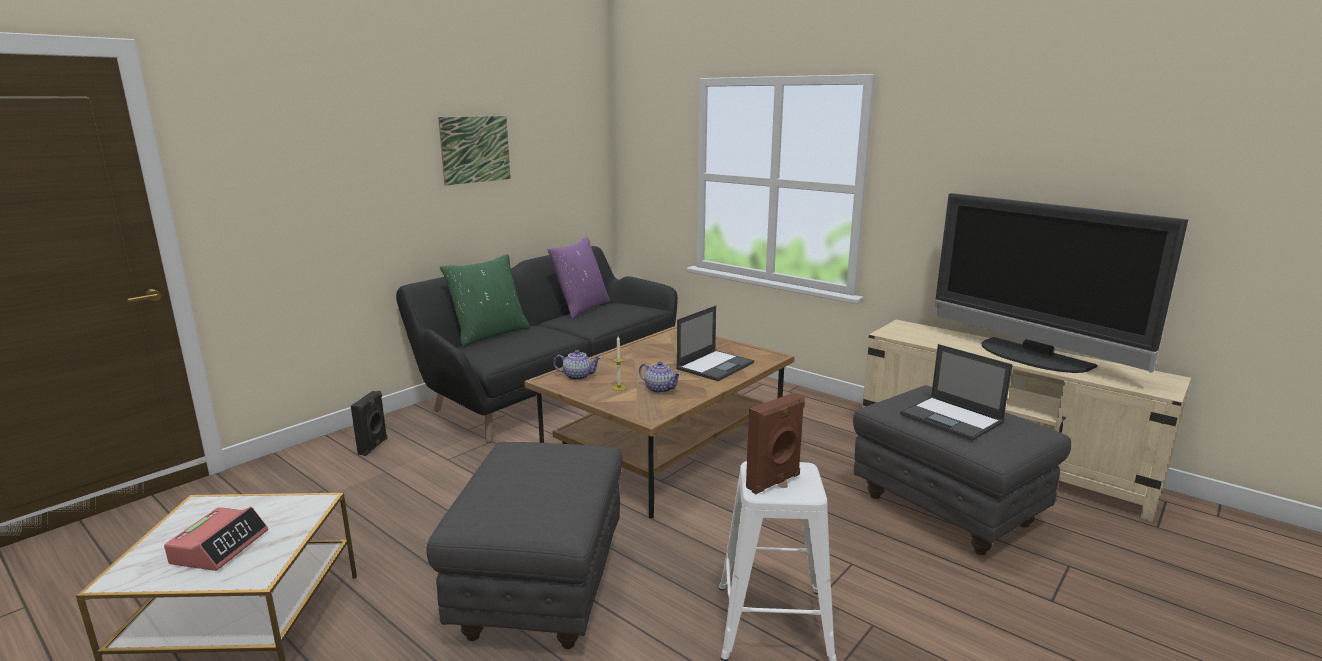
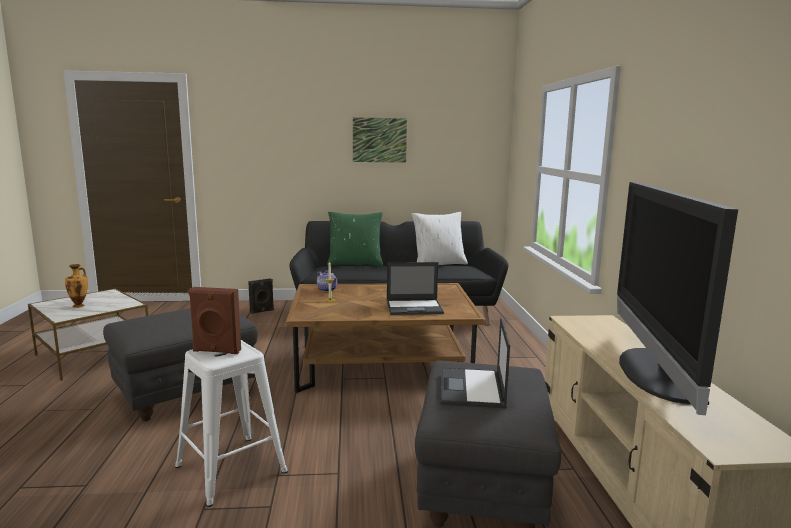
camera: 45 degrees right, 5 degrees down
alarm clock [164,507,268,571] -> vase [65,264,88,308]
purple pillow [548,237,610,320] -> white pillow [411,212,468,265]
teapot [639,361,681,394] -> none

